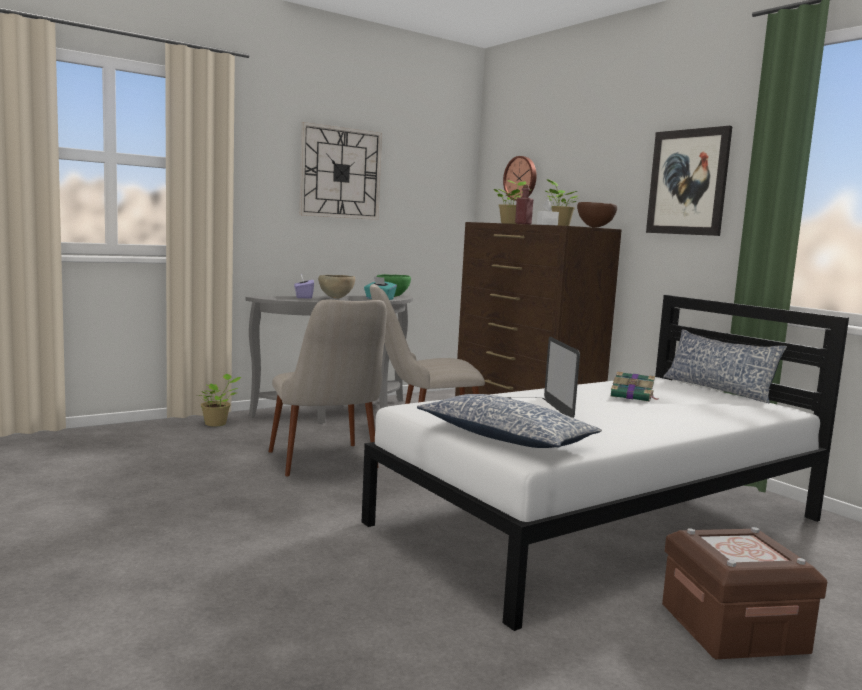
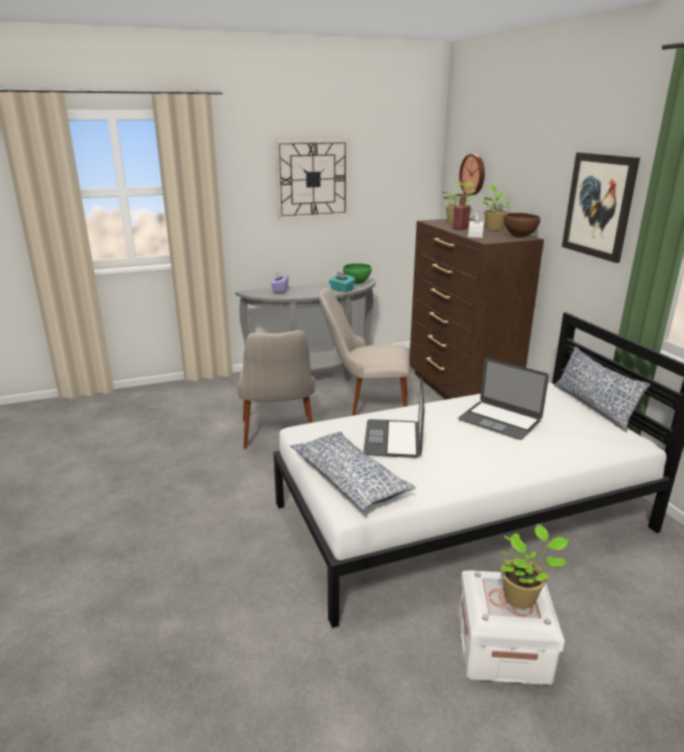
camera: 15 degrees right, 15 degrees up
potted plant [197,374,241,426] -> potted plant moved to [500,524,568,608]
brown bowl [318,275,355,299] -> none
book [611,371,658,402] -> laptop [458,358,549,440]
brown storage box [662,527,828,659] -> white storage box [459,570,565,685]

